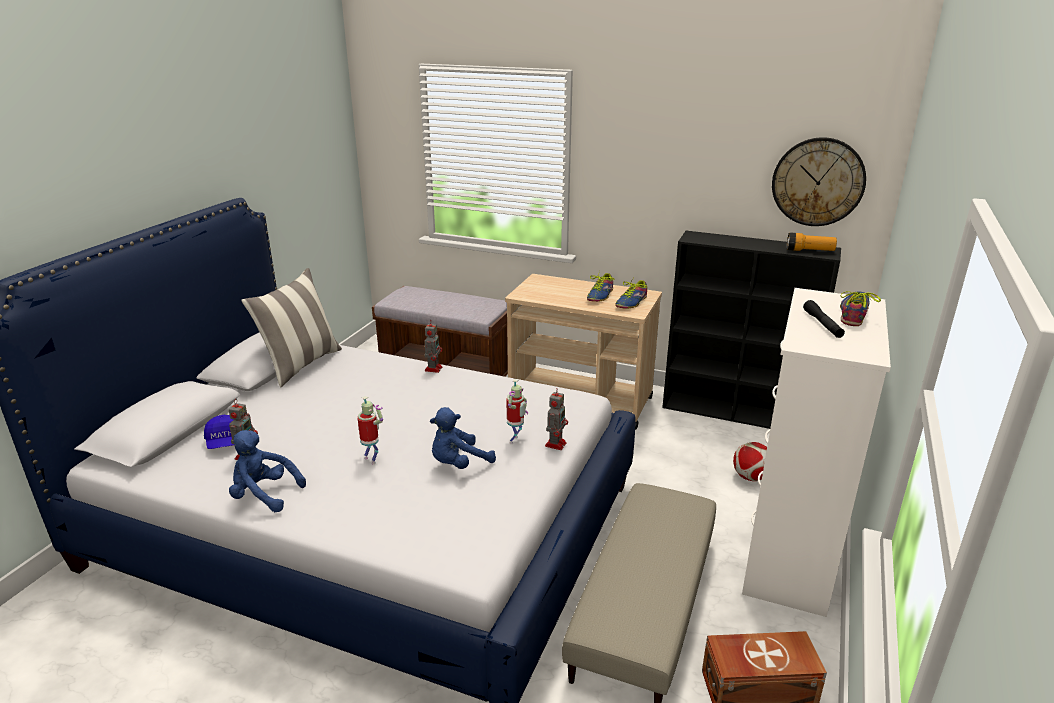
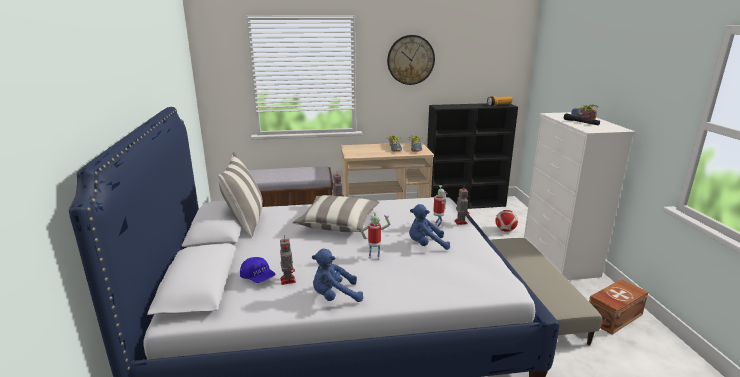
camera: 30 degrees left, 5 degrees down
blue plush toy [430,407,496,469] -> blue plush toy turned 60 degrees clockwise [409,204,450,250]
wall clock [772,137,866,226] -> wall clock moved to [387,35,435,85]
none -> pillow [292,195,379,232]

